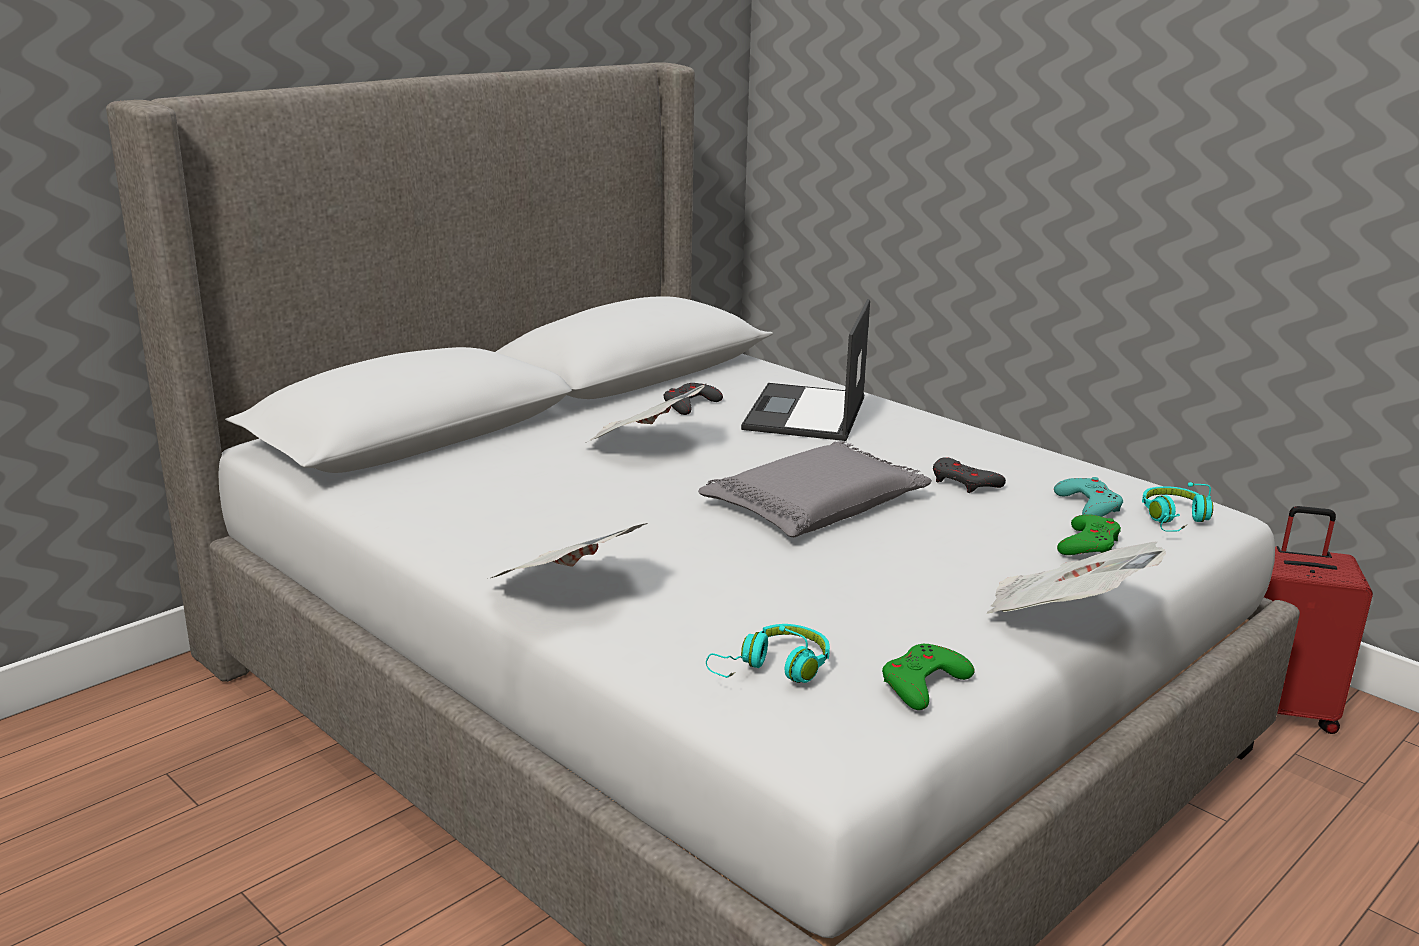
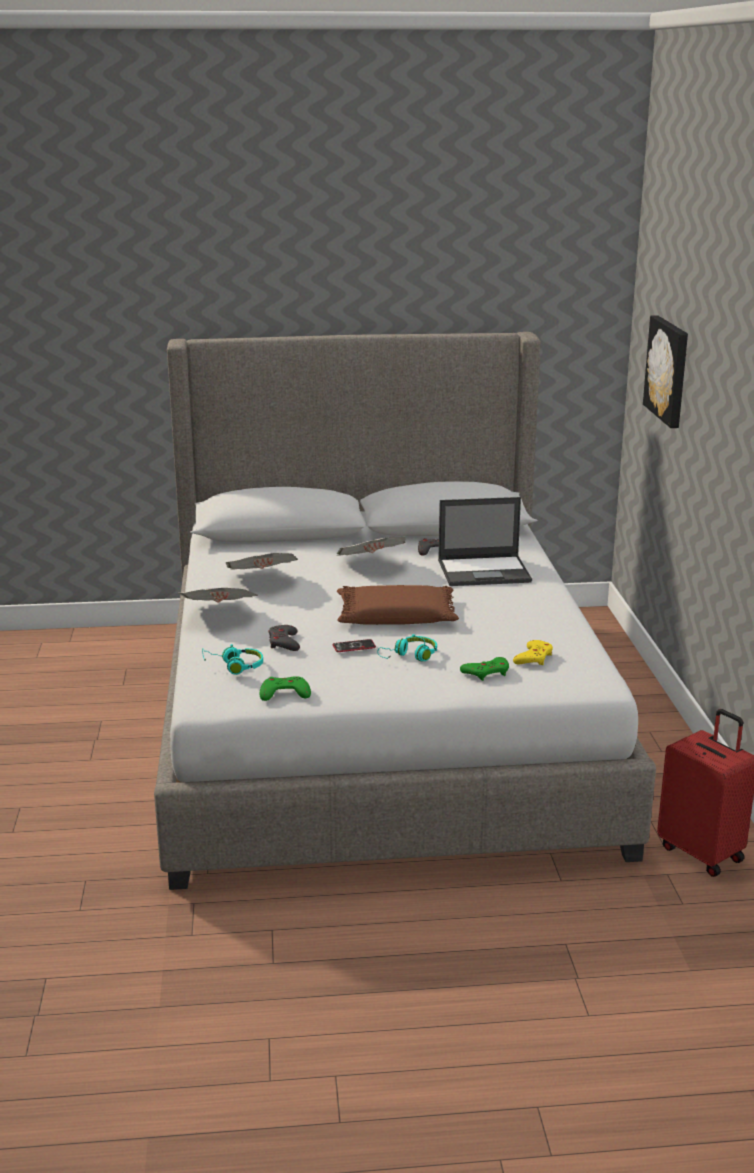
camera: 40 degrees right, 0 degrees up
grey pillow [698,441,932,537] -> brown pillow [337,585,459,625]
laptop [741,299,870,441] -> laptop turned 150 degrees counterclockwise [438,497,532,586]
grey game controller [933,457,1006,493] -> grey game controller moved to [269,625,300,651]
newspaper [987,541,1166,613] -> newspaper moved to [225,553,298,570]
turquoise game controller [1054,477,1123,517] -> yellow game controller [513,640,553,665]
turquoise headphones [1142,482,1213,532] -> turquoise headphones moved to [378,634,437,661]
none -> phone [333,639,376,652]
none -> picture [643,315,688,428]

